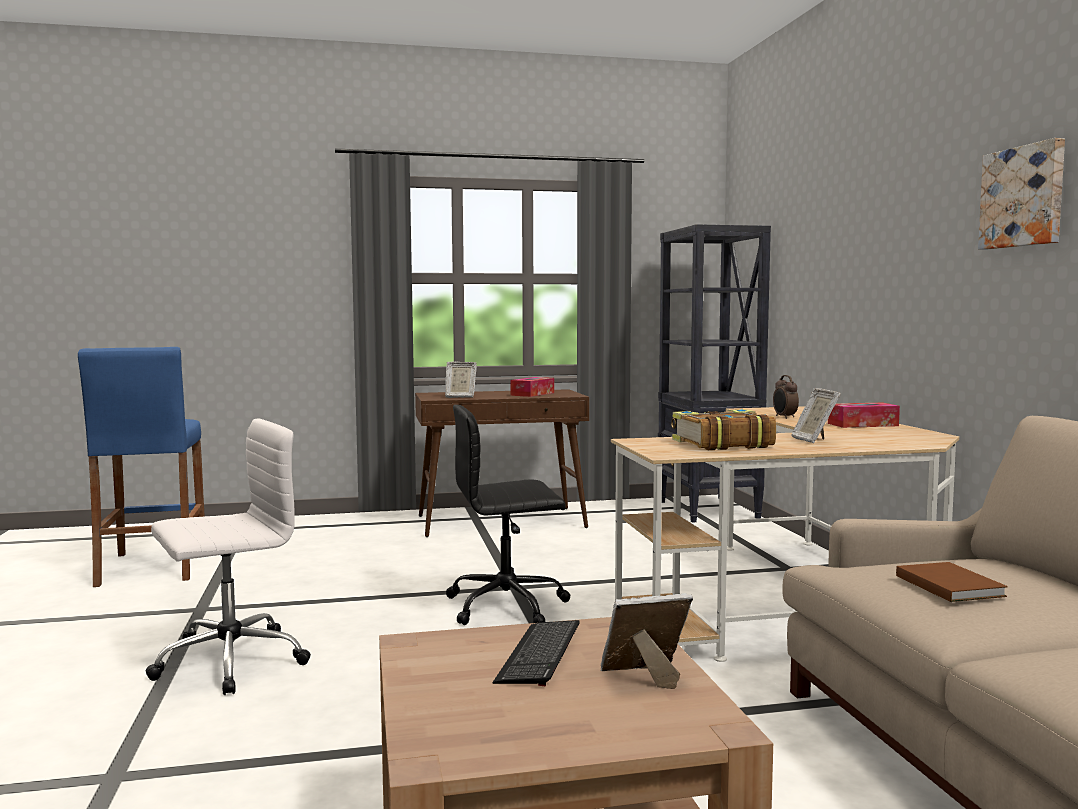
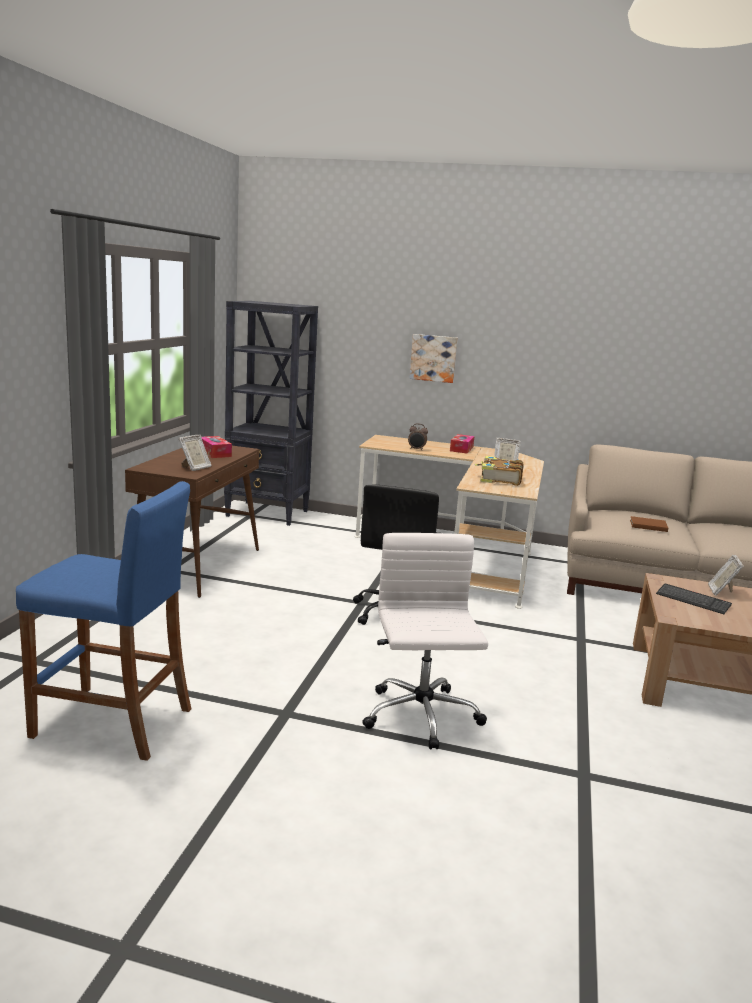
camera: 65 degrees left, 10 degrees up
picture [978,138,1065,249] -> picture moved to [409,334,458,383]

